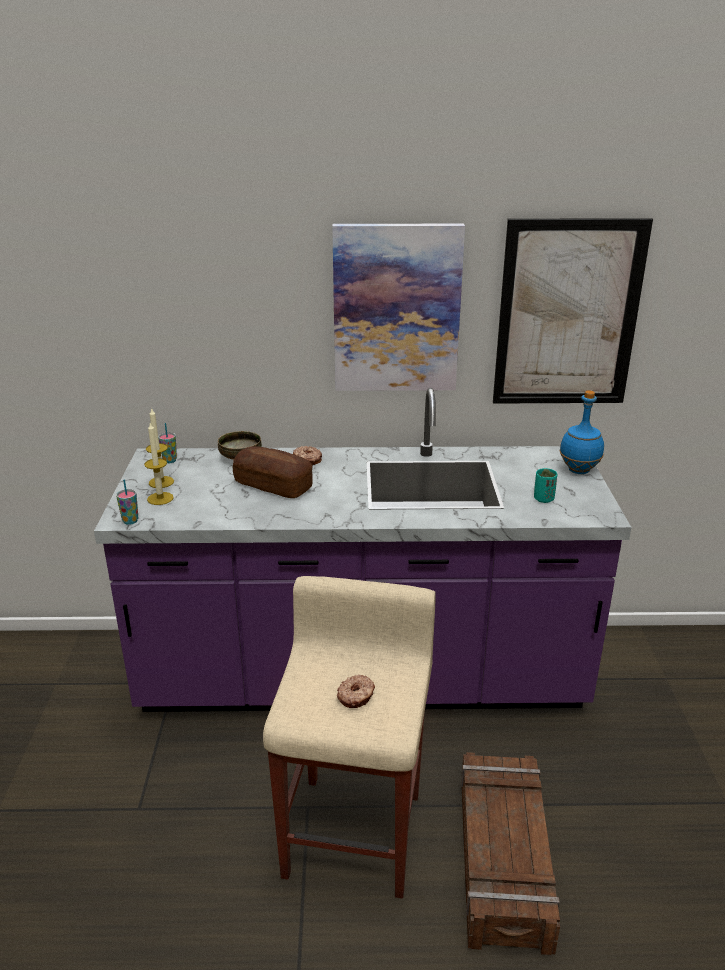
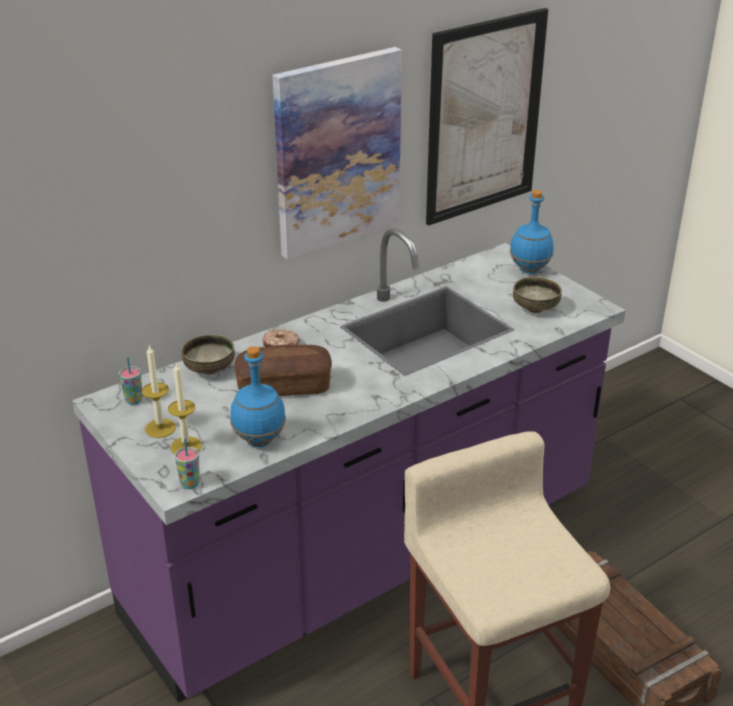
camera: 35 degrees left, 5 degrees up
donut [337,675,375,708] -> none
turquoise cup [534,468,557,503] -> bowl [513,277,562,313]
none -> blue bottle [230,346,286,447]

